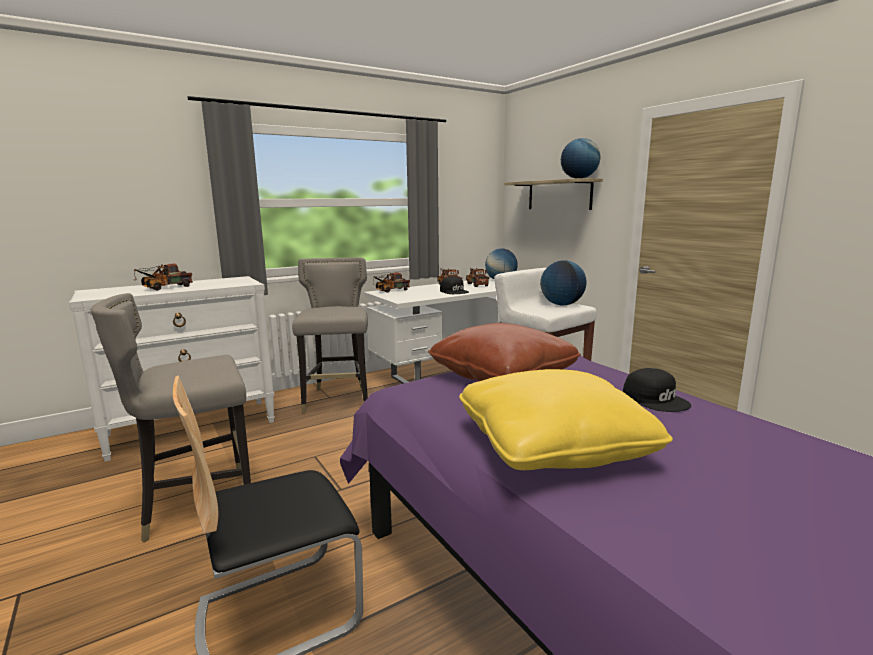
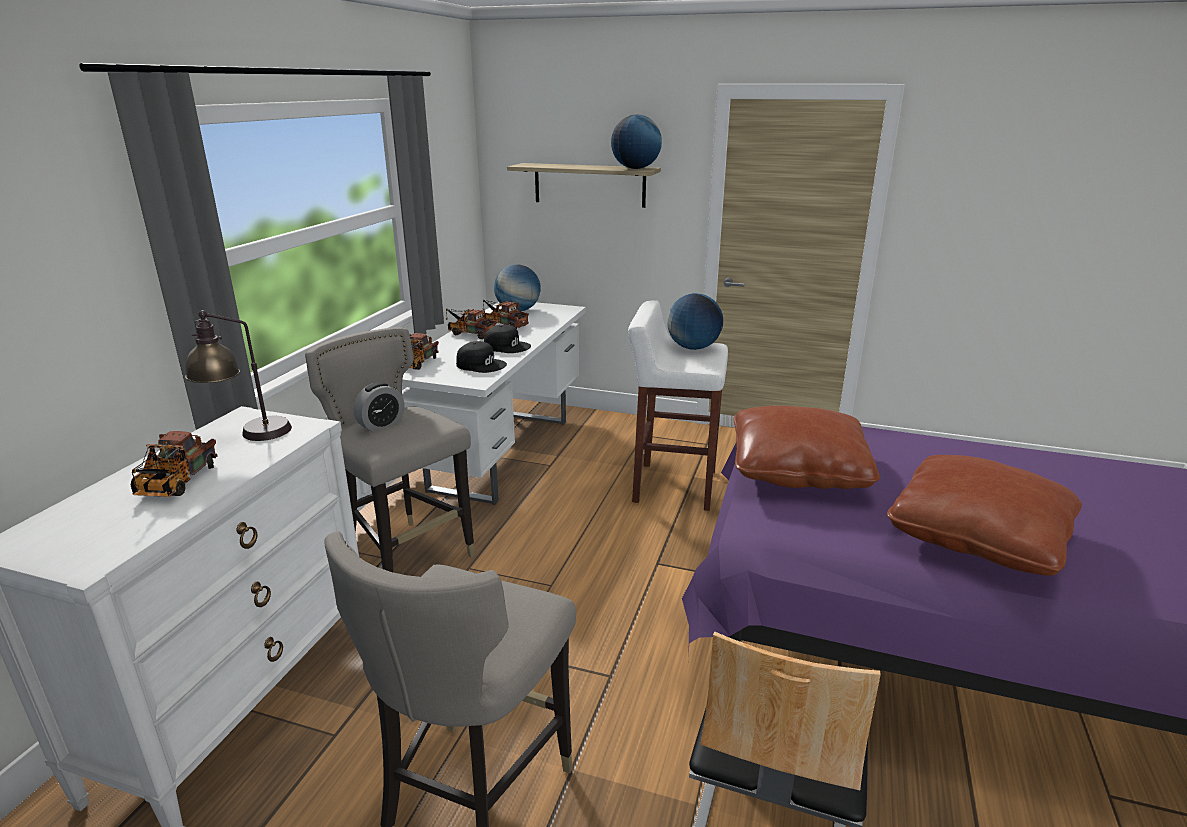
camera: 40 degrees left, 10 degrees up
yellow pillow [459,369,673,470] -> brown pillow [887,455,1082,576]
black cap [623,368,691,412] -> black cap moved to [456,341,507,373]
none -> table lamp [185,310,292,441]
none -> alarm clock [353,382,404,432]

